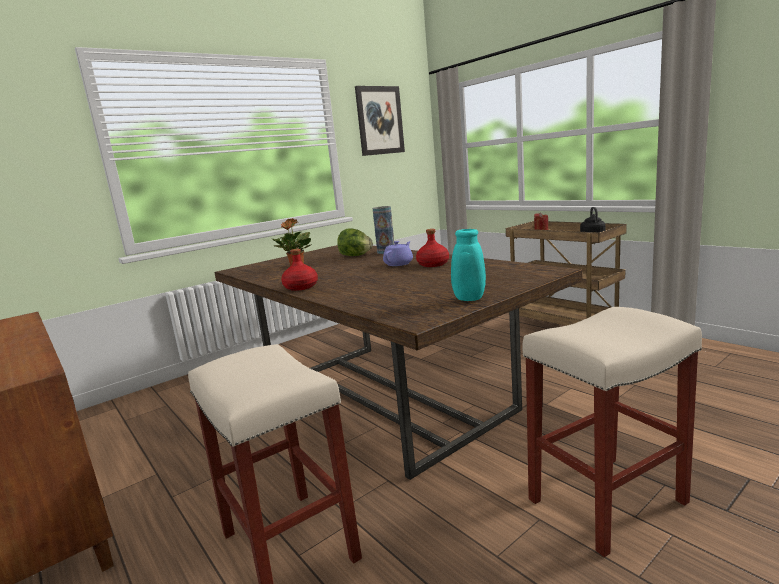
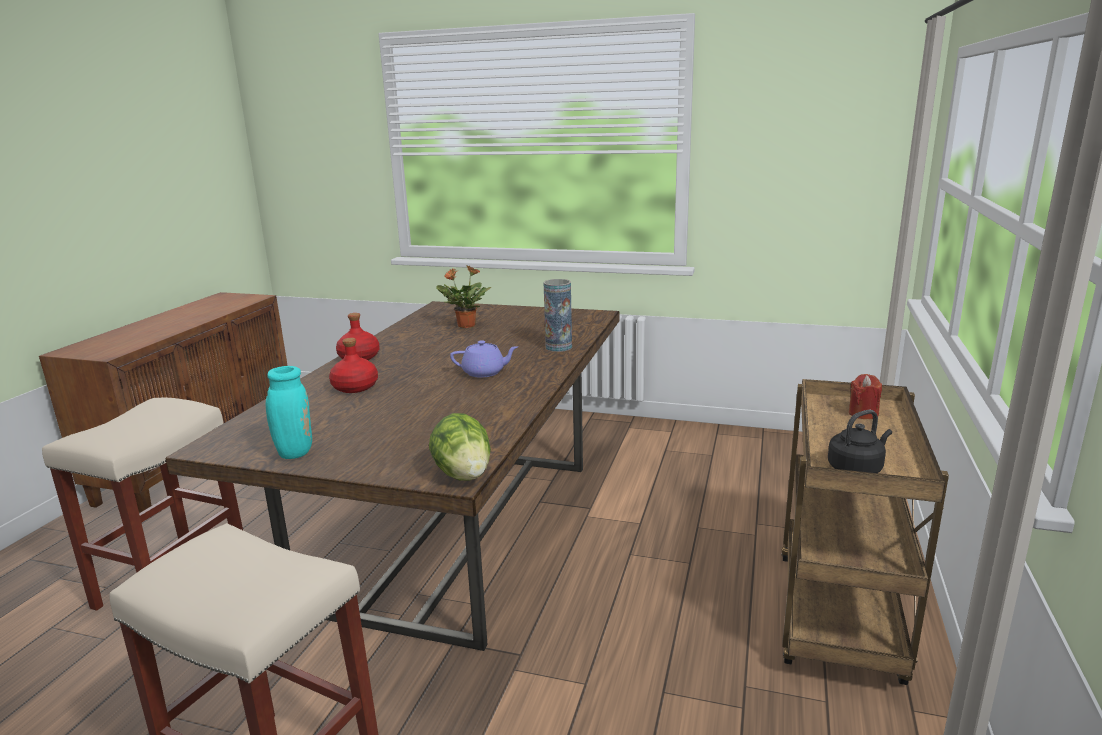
camera: 55 degrees right, 5 degrees up
lettuce [337,228,373,256] -> lettuce moved to [429,413,491,481]
picture [355,86,405,156] -> none
red bottle [416,229,449,267] -> red bottle moved to [329,338,378,393]

